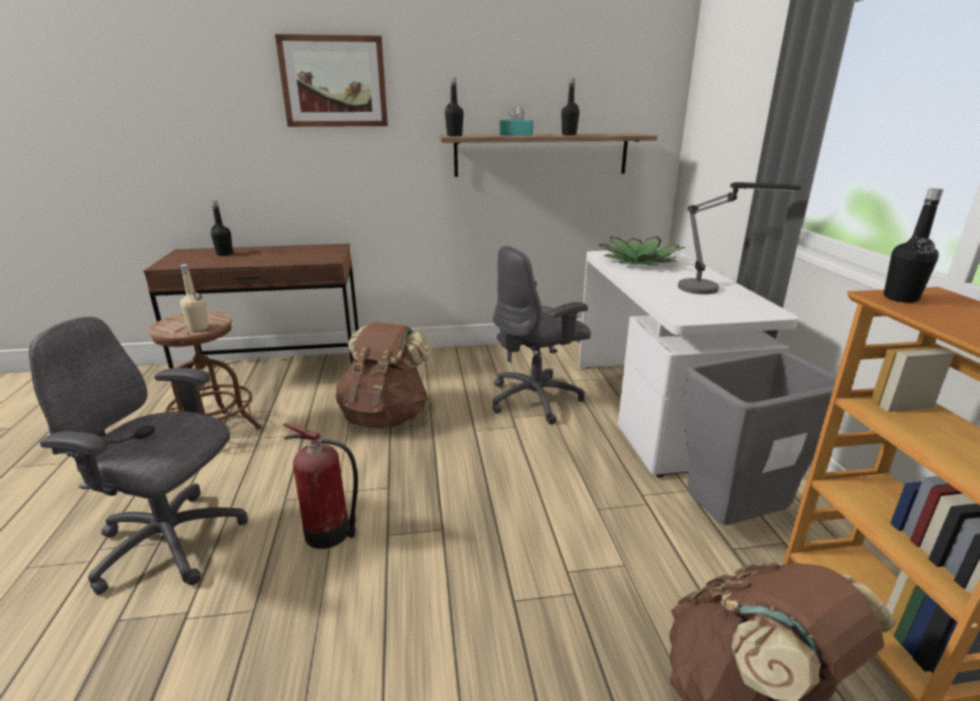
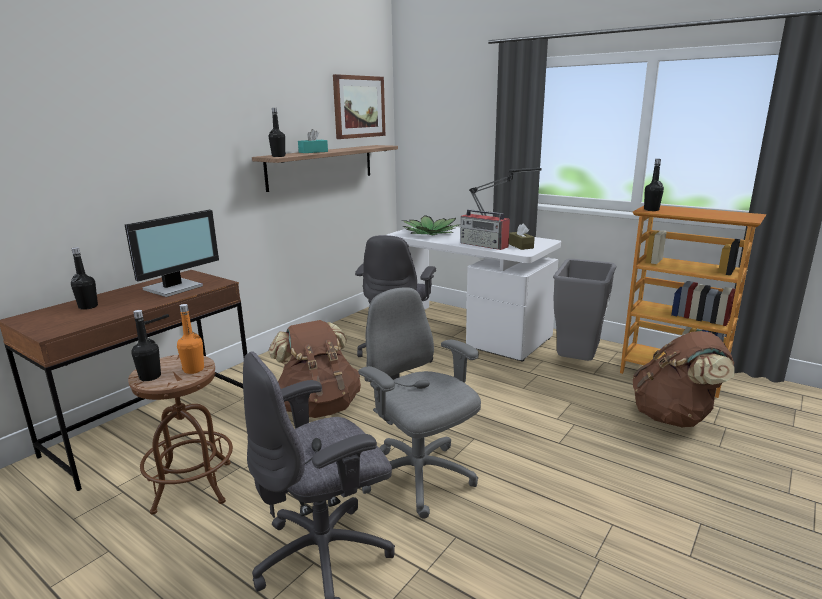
camera: 45 degrees left, 5 degrees down
beige bottle [180,264,209,331] -> orange bottle [177,304,204,374]
picture [275,34,388,127] -> picture moved to [333,74,385,139]
fire extinguisher [283,423,358,549] -> grey office chair [358,287,481,518]
black bottle [561,78,579,135] -> black bottle moved to [131,310,161,381]
none -> monitor [125,210,219,297]
none -> radio [460,209,510,250]
none -> brown tissue box [509,224,535,250]

